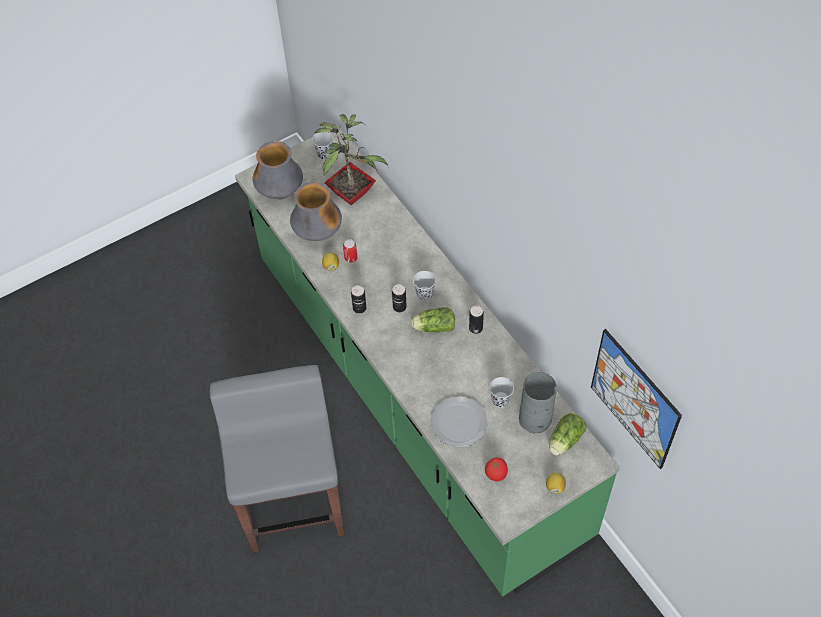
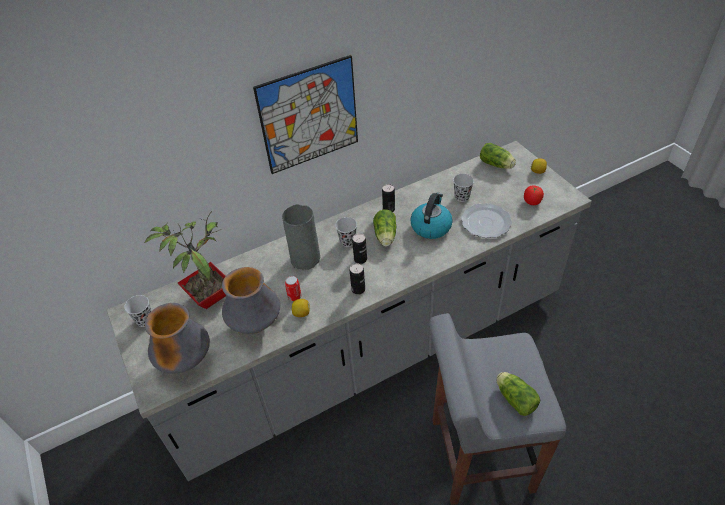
camera: 85 degrees left, 10 degrees down
green counter [235,125,620,596] -> grey counter [106,141,592,481]
grey vase [519,372,557,434] -> grey vase moved to [282,205,320,270]
picture [591,329,682,469] -> picture moved to [253,55,358,174]
none -> kettle [410,193,453,239]
none -> lettuce [496,372,540,416]

